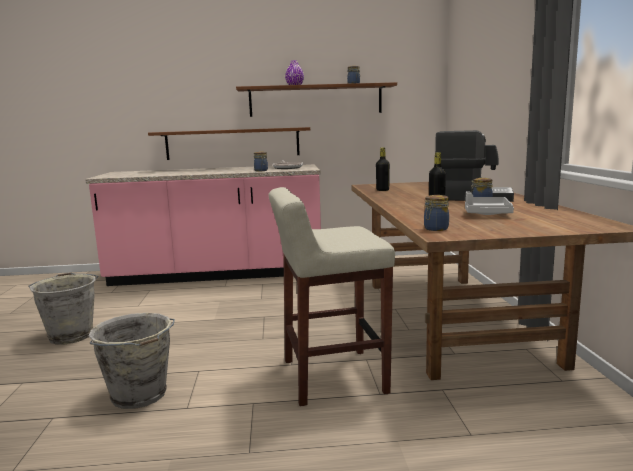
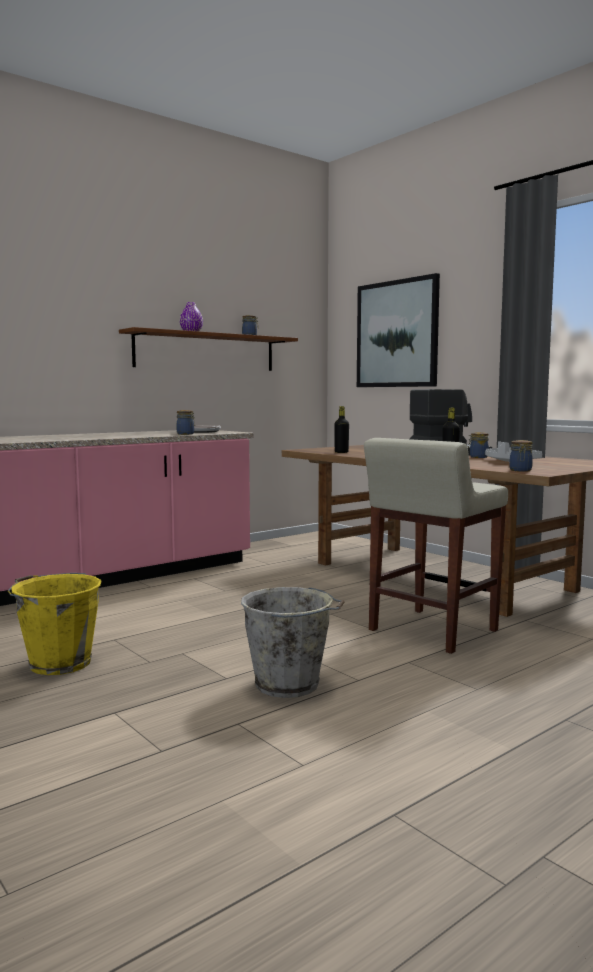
camera: 35 degrees left, 5 degrees down
grey bucket [29,273,99,345] -> yellow bucket [8,573,101,675]
brown shelf [148,127,310,160] -> none
none -> picture [357,273,440,387]

